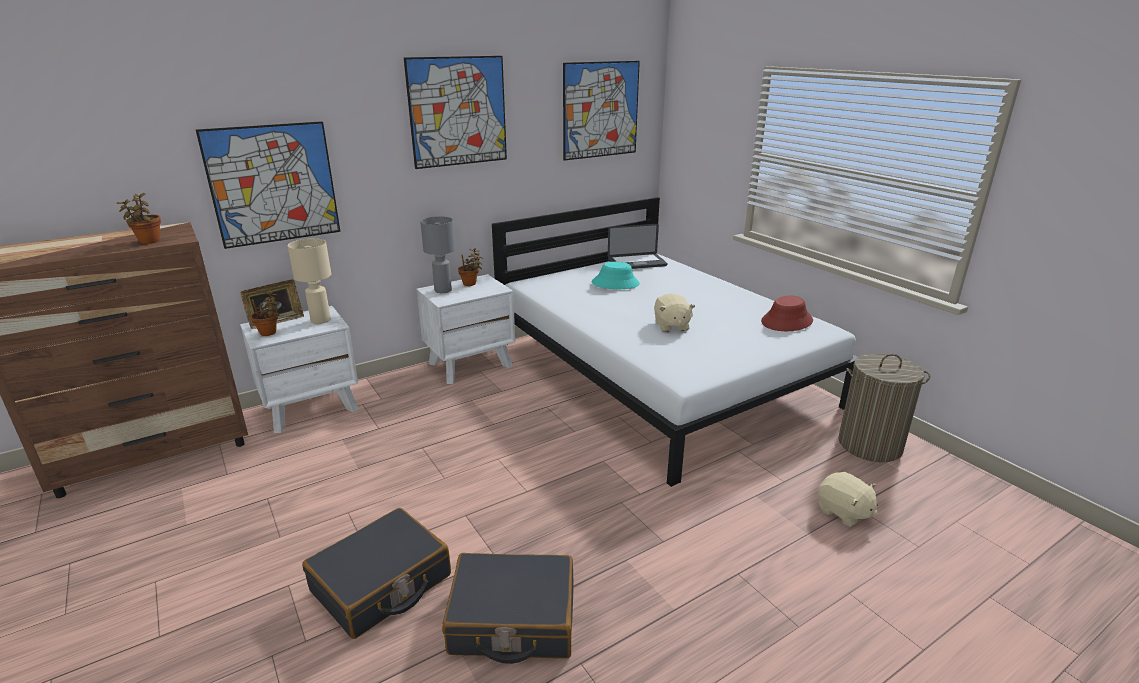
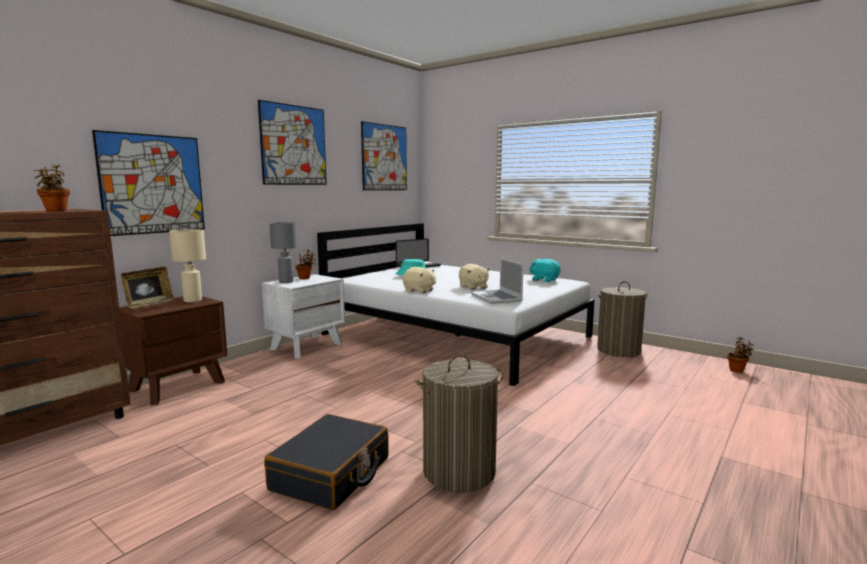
camera: 20 degrees left, 15 degrees down
white nightstand [240,306,358,433] -> brown nightstand [119,296,227,406]
potted plant [251,291,280,336] -> potted plant moved to [727,337,754,372]
black suitcase [442,553,573,664] -> laundry basket [415,355,504,493]
red hat [761,296,813,331] -> turquoise plush toy [529,259,561,282]
beige plush toy [818,472,878,527] -> beige plush toy moved to [403,267,436,293]
none -> laptop [471,258,524,304]

